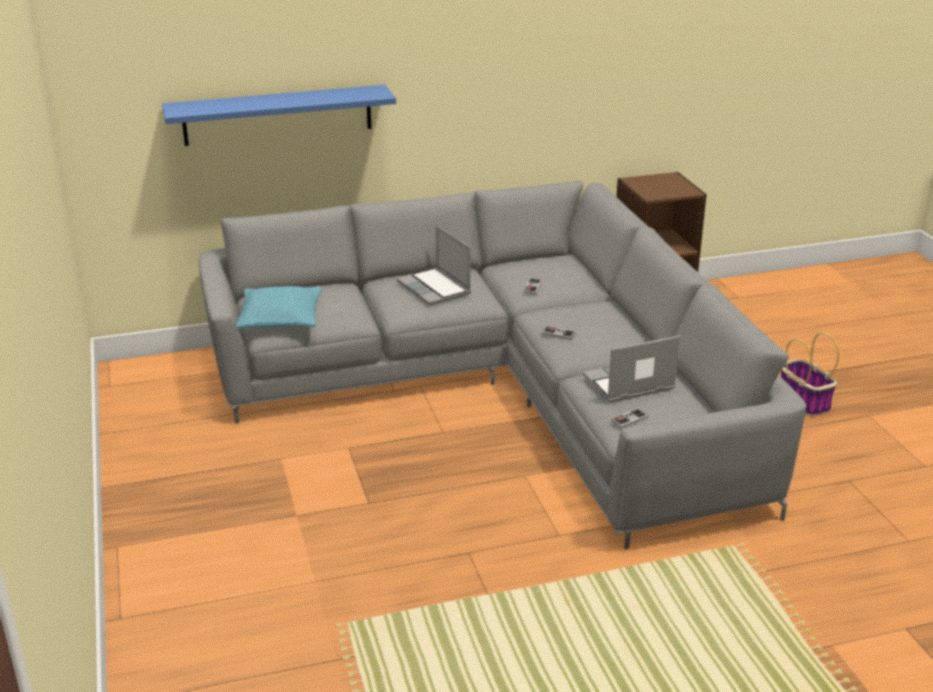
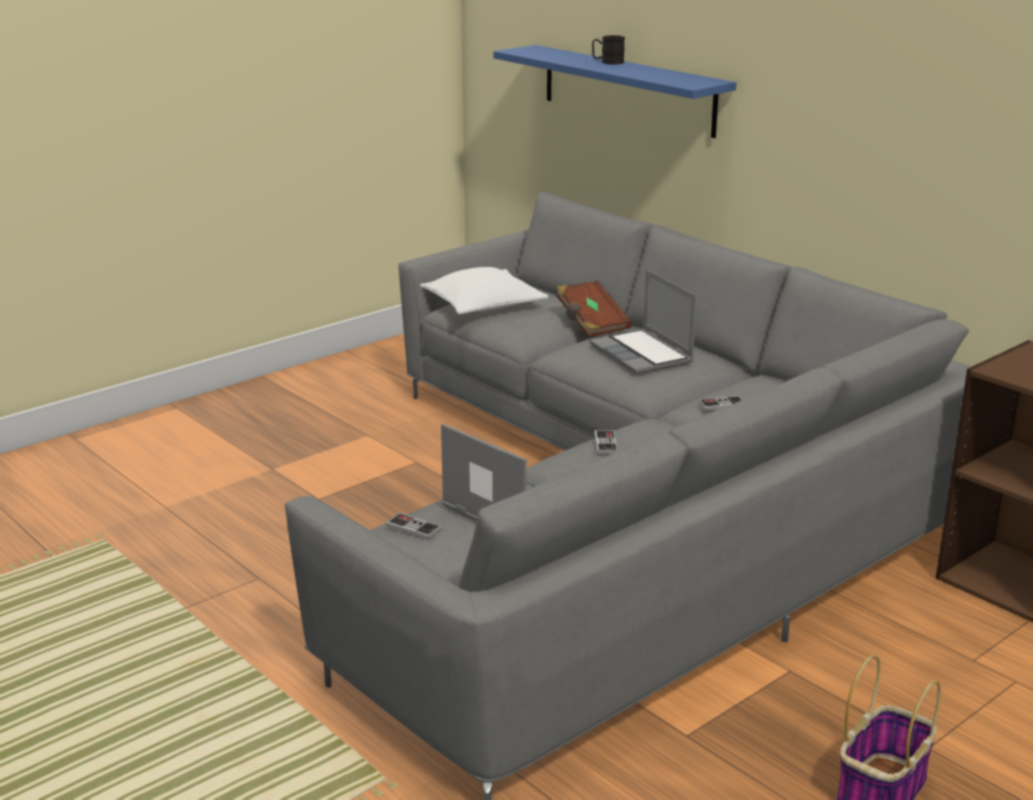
camera: 65 degrees right, 5 degrees down
turquoise pillow [237,286,322,328] -> white pillow [420,267,549,314]
laptop [397,225,471,306] -> laptop turned 60 degrees counterclockwise [590,269,697,374]
none -> brown book [556,281,632,338]
none -> black mug [592,35,625,65]

